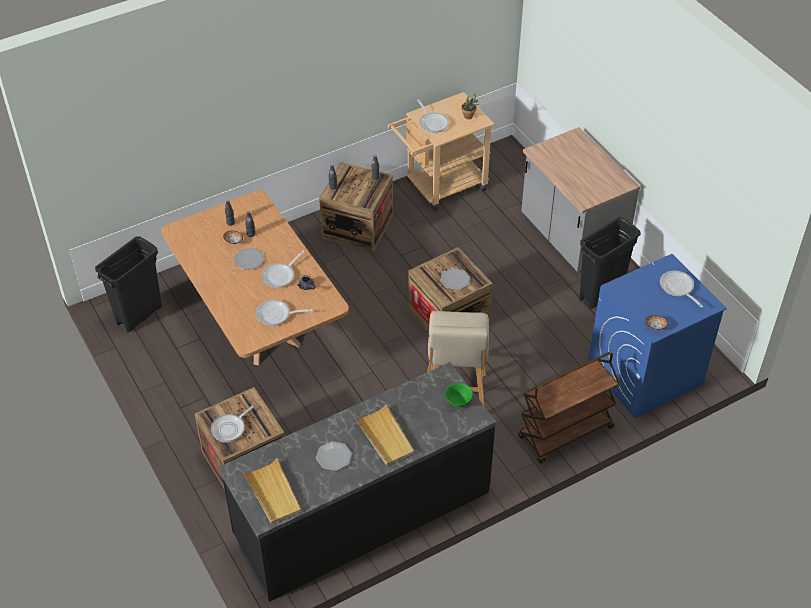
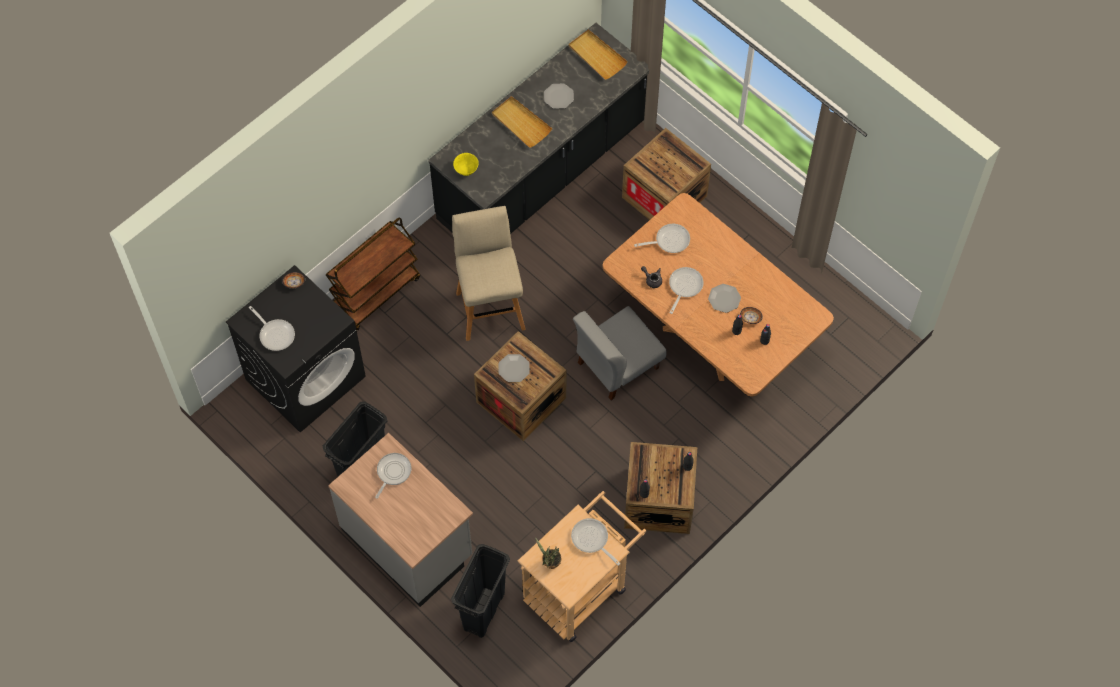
camera: 165 degrees right, 15 degrees up
black trash can [95,237,162,332] -> black trash can moved to [451,544,510,638]
frying pan [211,406,254,443] -> frying pan moved to [375,453,411,499]
green bowl [445,383,473,407] -> yellow bowl [453,153,479,176]
blue washing machine [588,254,727,418] -> black washing machine [226,265,366,433]
none -> grey chair [573,306,666,400]

